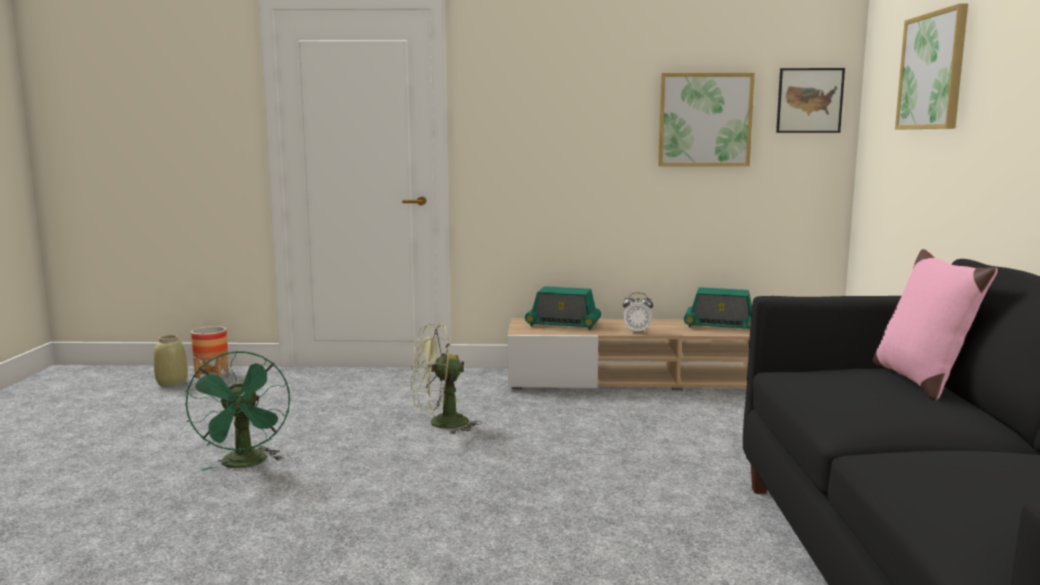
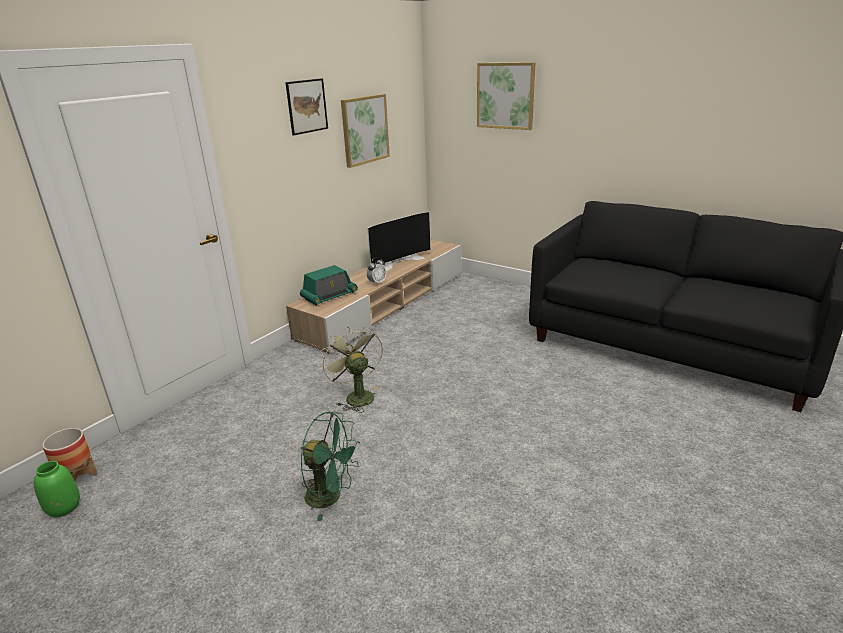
camera: 55 degrees left, 15 degrees up
beige vase [154,335,188,387] -> green vase [34,461,80,517]
green fan [411,324,482,435] -> green fan turned 135 degrees clockwise [320,326,383,413]
radio [684,287,752,329] -> television [367,212,431,271]
picture [776,68,845,133] -> picture moved to [285,78,328,135]
pink pillow [873,249,998,401] -> none

